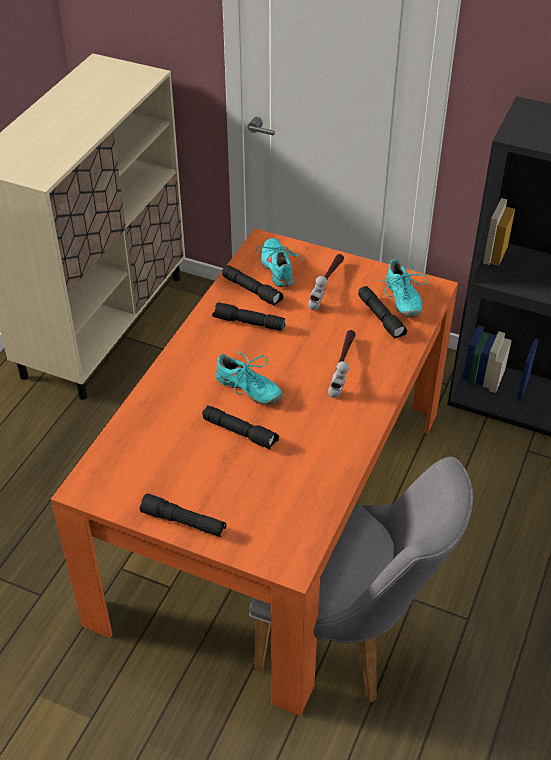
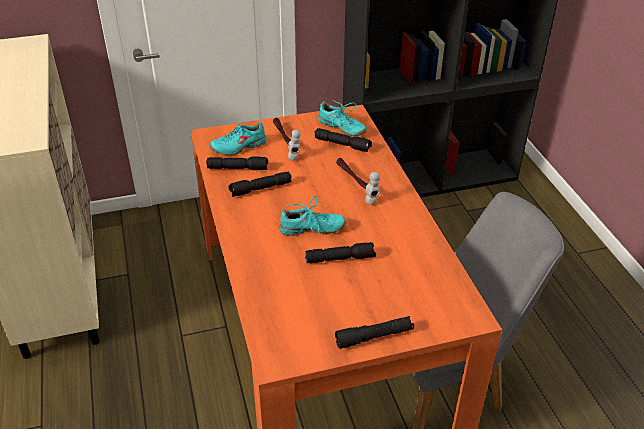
camera: 40 degrees left, 5 degrees down
turquoise shoe [256,238,302,287] -> turquoise shoe turned 60 degrees counterclockwise [209,121,267,155]

